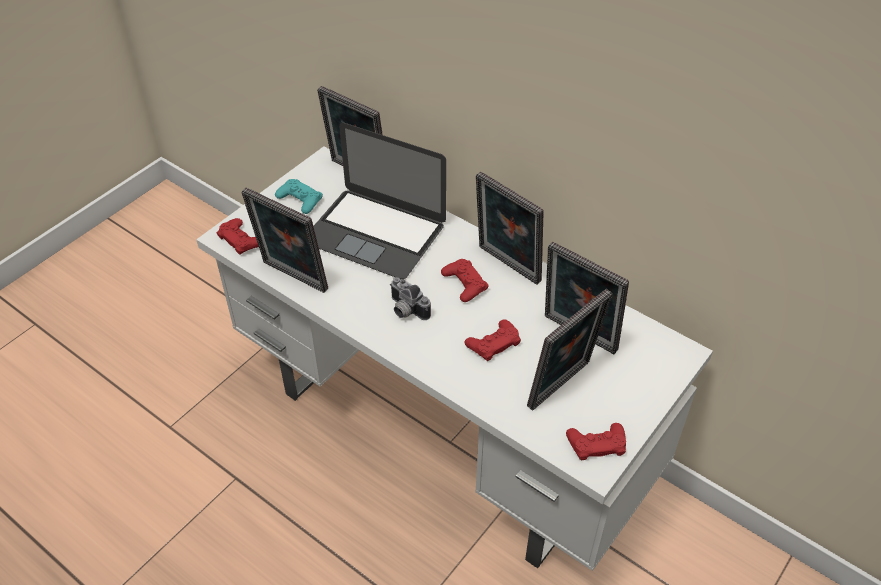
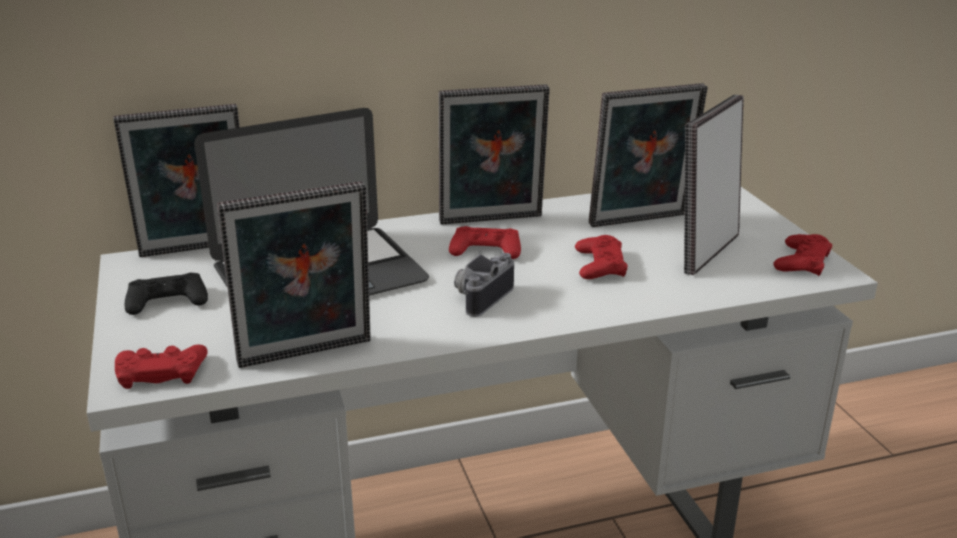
camera: 55 degrees left, 20 degrees down
turquoise game controller [275,179,323,214] -> black game controller [124,273,208,315]
camera [390,277,431,320] -> camera turned 135 degrees clockwise [454,253,514,317]
picture frame [527,289,612,411] -> picture frame turned 135 degrees counterclockwise [684,95,744,275]

